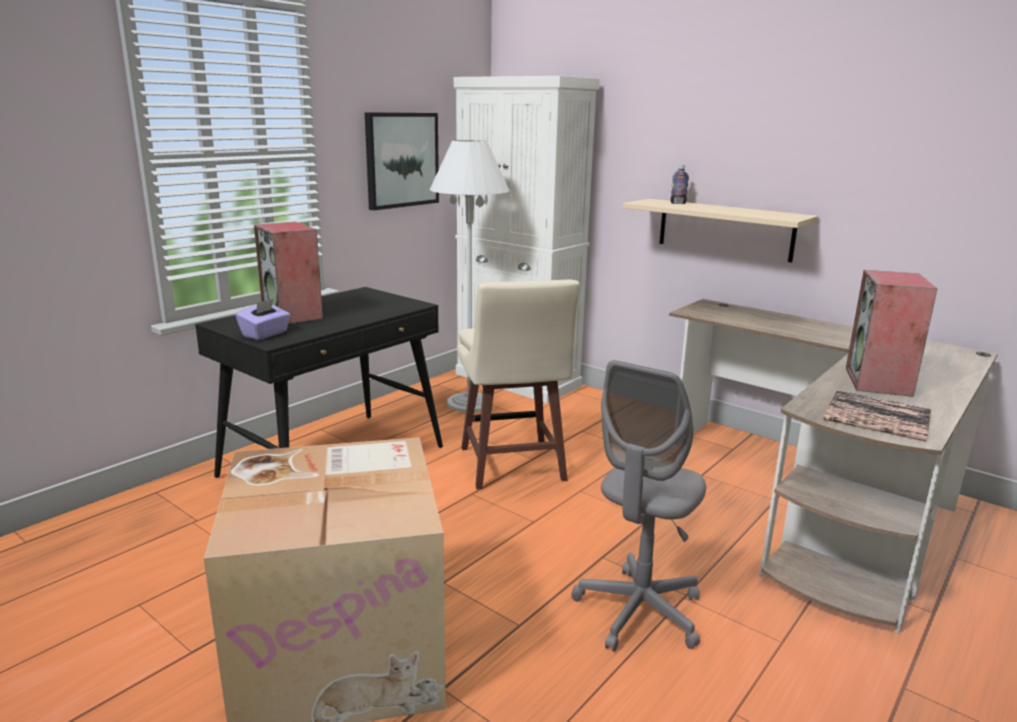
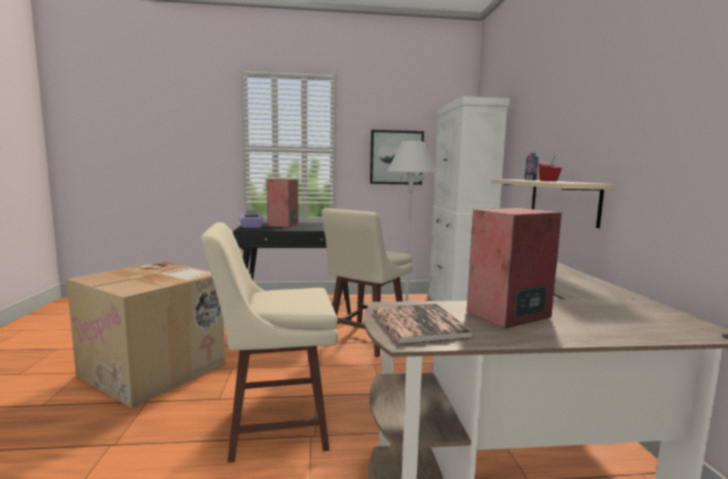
camera: 45 degrees right, 10 degrees down
grey office chair [571,360,706,652] -> beige stool [201,222,338,463]
none -> red tissue box [539,156,562,181]

